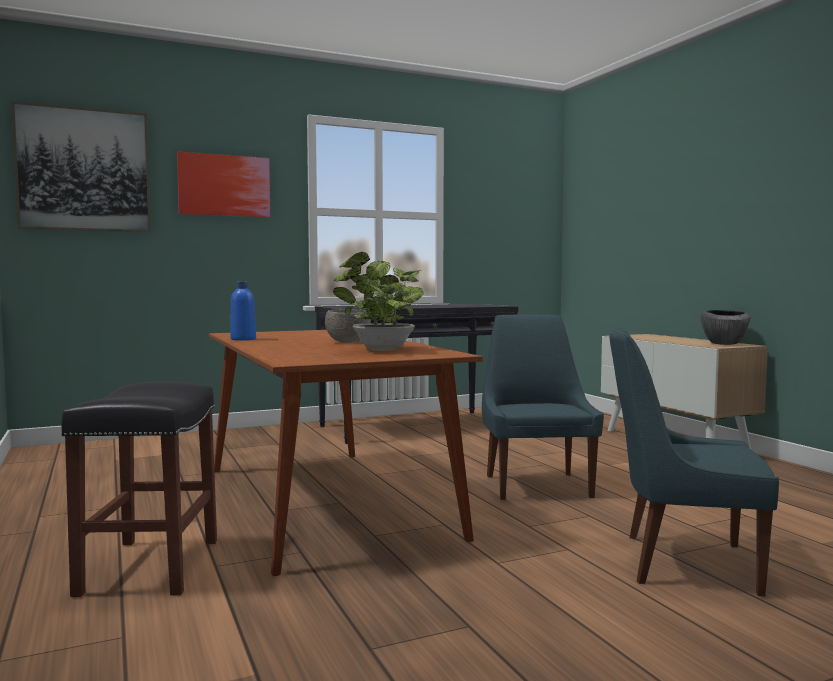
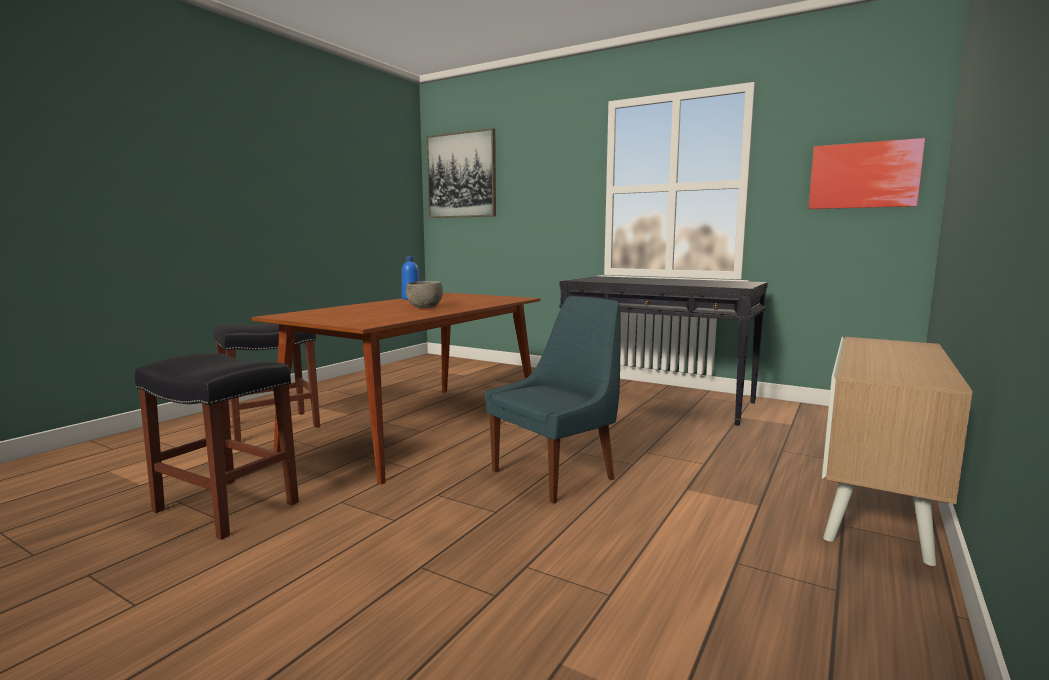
camera: 55 degrees right, 5 degrees up
picture [177,152,270,217] -> picture moved to [808,138,925,209]
potted plant [332,252,424,351] -> none
blue chair [609,328,779,597] -> none
bowl [701,310,750,345] -> none
none -> black stool [135,353,299,540]

